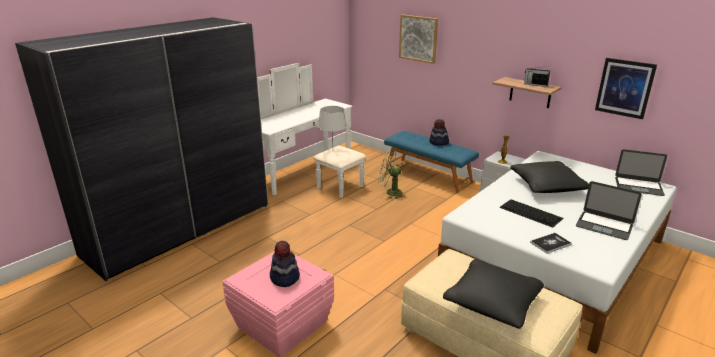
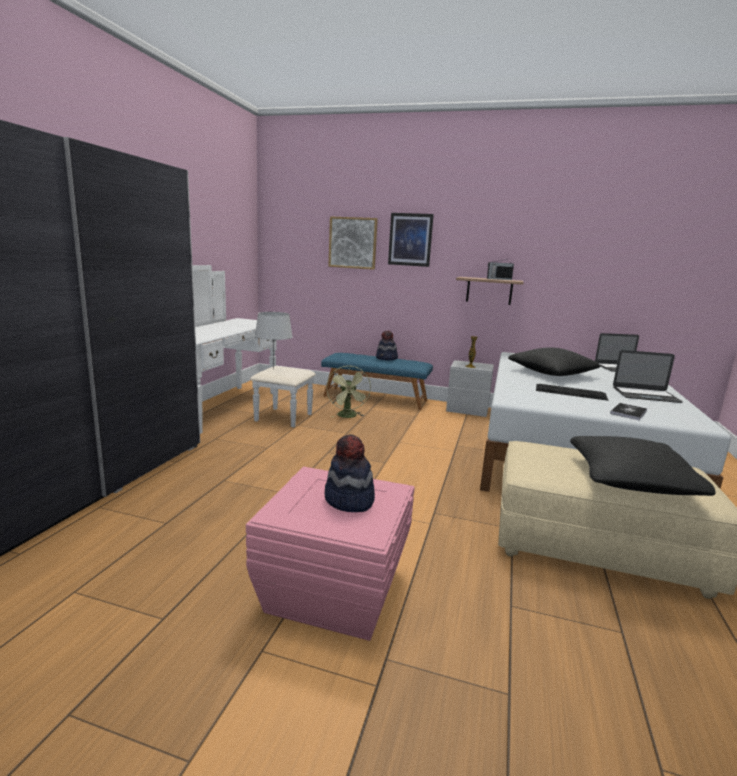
camera: 25 degrees left, 10 degrees down
green fan [378,151,406,199] -> green fan turned 90 degrees counterclockwise [326,365,371,418]
picture [595,58,657,119] -> picture moved to [388,213,434,267]

